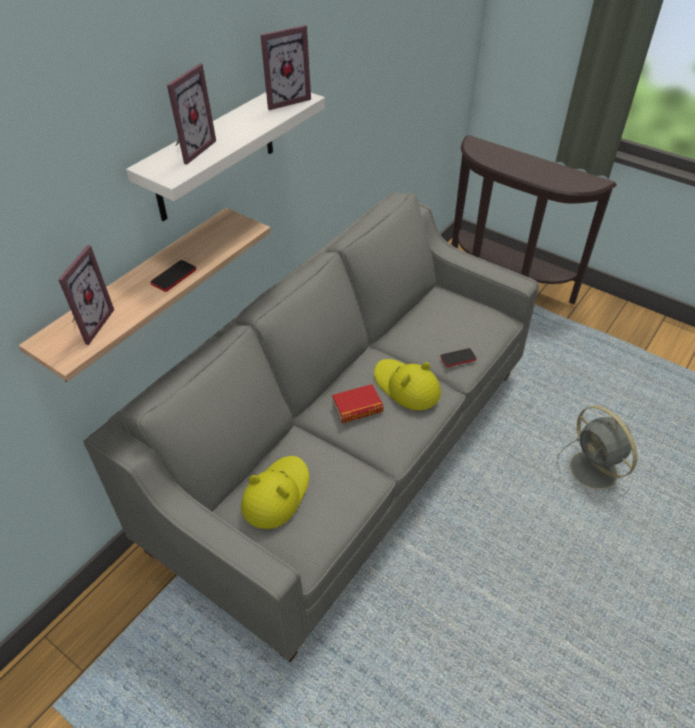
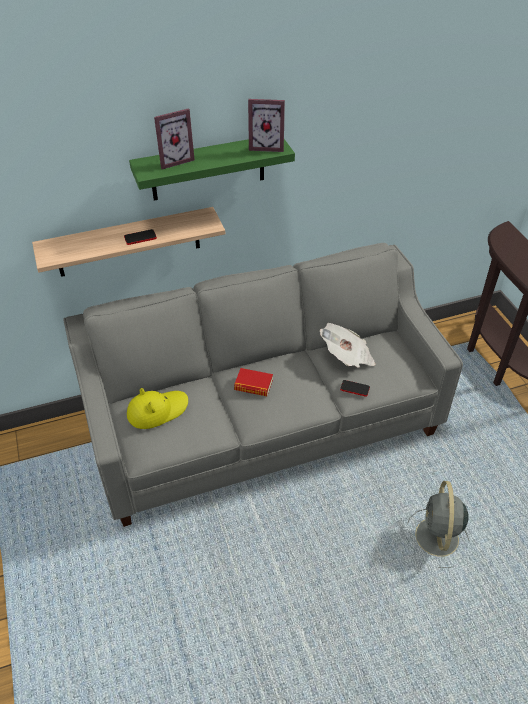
camera: 35 degrees right, 0 degrees up
picture frame [58,245,114,345] -> none
white shelf [126,92,325,221] -> green shelf [129,139,295,201]
yellow hat [374,359,441,410] -> none
none -> newspaper [320,323,375,368]

